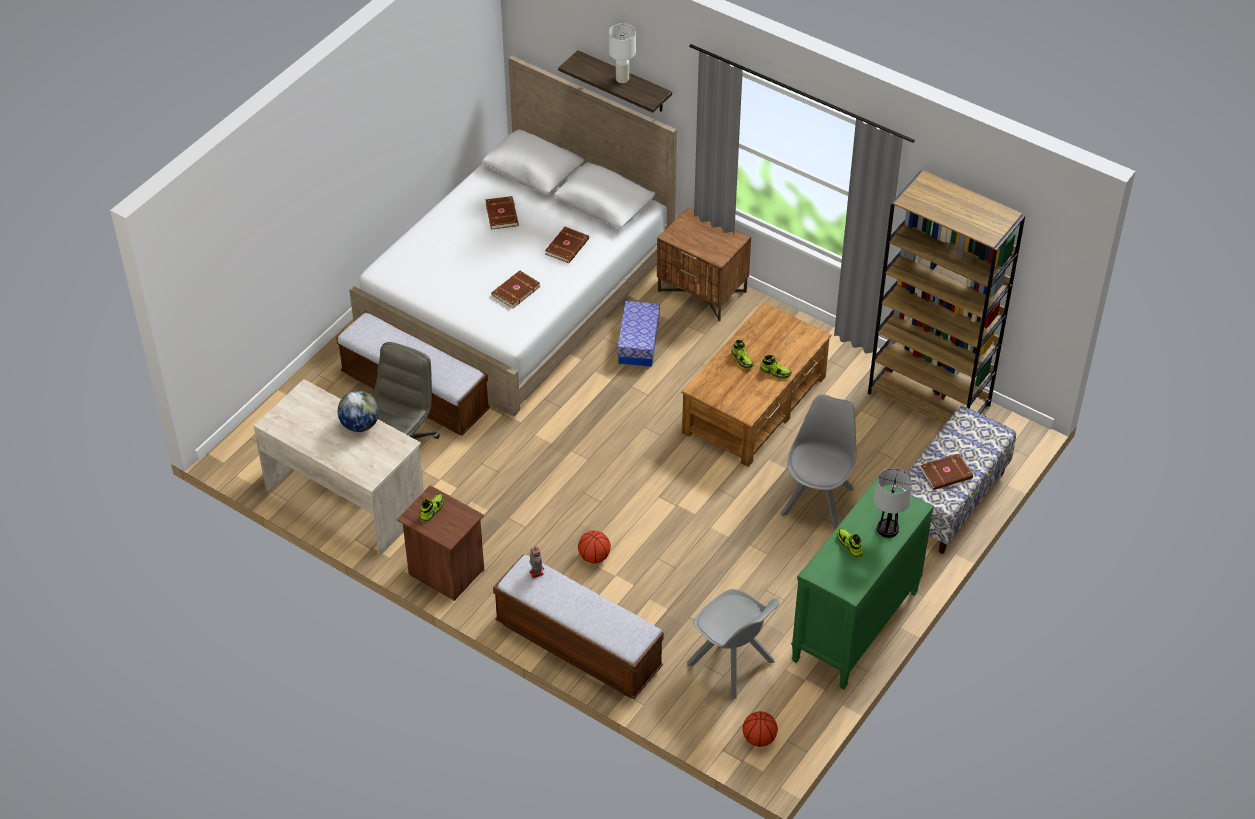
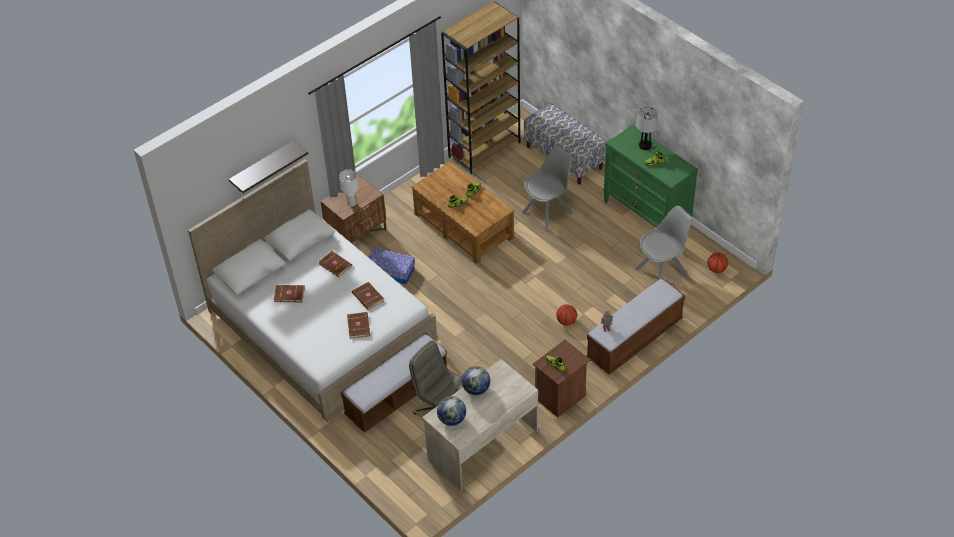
camera: 75 degrees left, 0 degrees up
white table lamp [609,23,636,83] -> white table lamp moved to [339,169,359,207]
grey chair [781,394,857,529] -> grey chair turned 105 degrees clockwise [522,146,572,231]
brown book [920,454,973,490] -> brown book moved to [347,312,370,339]
none -> globe [437,396,466,426]

